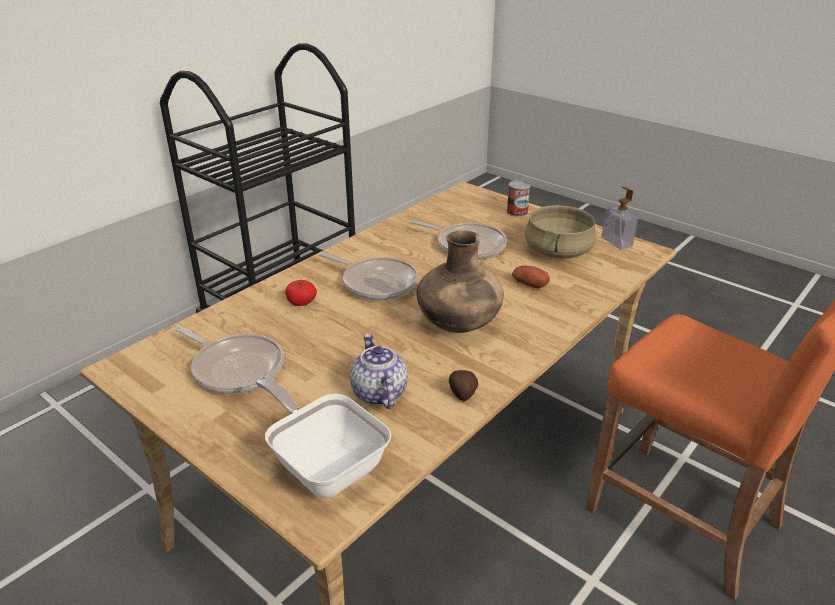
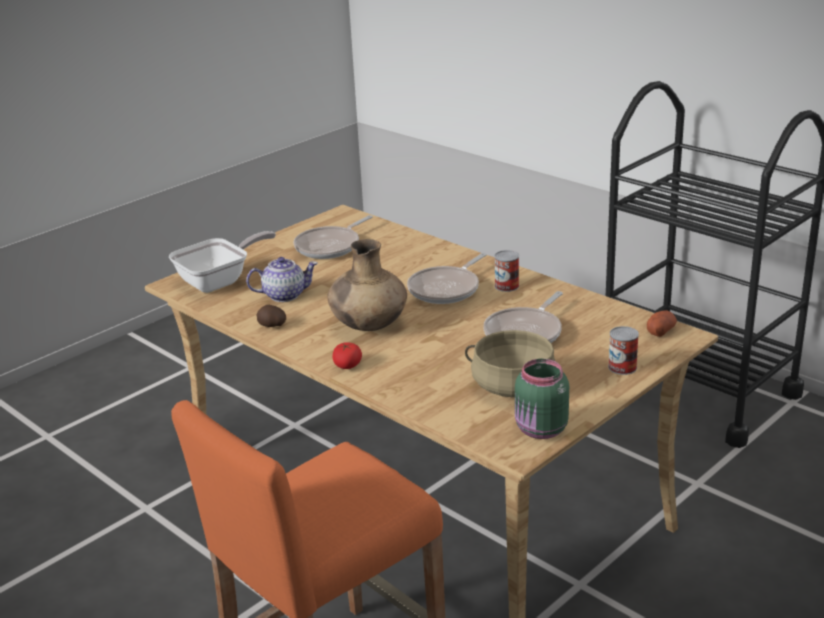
camera: 95 degrees right, 5 degrees down
tomato [285,280,317,306] -> tomato moved to [332,342,362,369]
potato [512,265,550,288] -> potato moved to [647,310,677,337]
soap dispenser [601,187,638,250] -> green jar [515,359,569,439]
none -> can [494,250,519,292]

